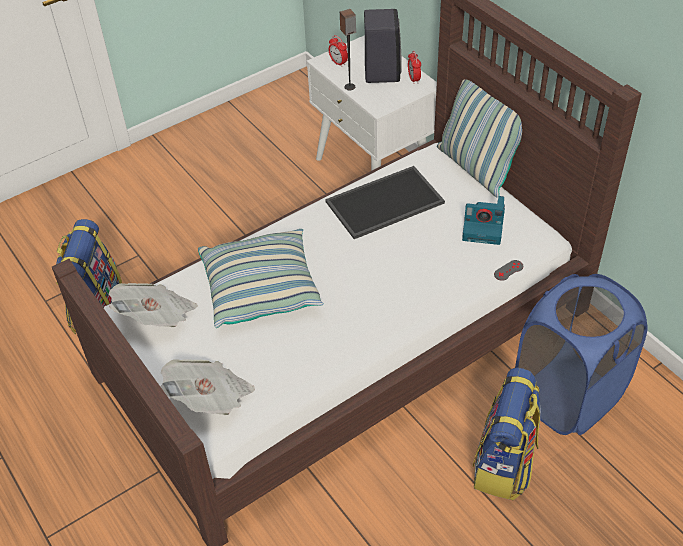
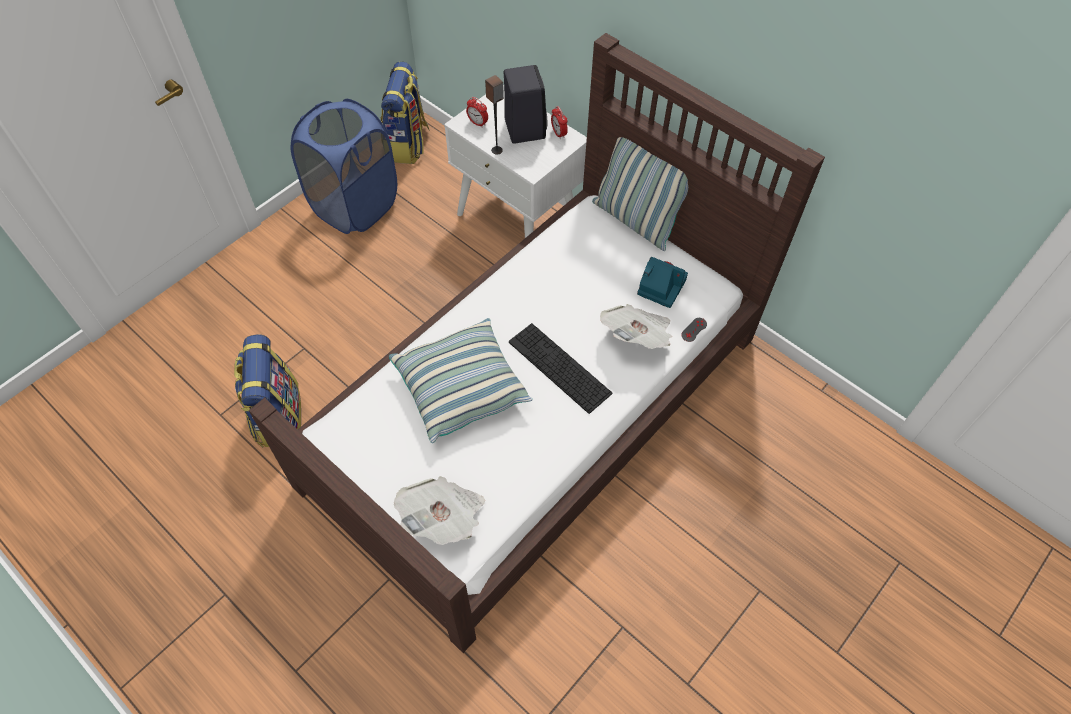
camera: 15 degrees left, 10 degrees up
newspaper [108,283,198,328] -> newspaper moved to [600,304,672,349]
tray [325,166,445,239] -> none
camera [462,196,505,245] -> camera turned 150 degrees counterclockwise [637,257,688,308]
backpack [473,367,541,501] -> backpack moved to [380,62,430,164]
blue laundry basket [515,274,648,435] -> blue laundry basket moved to [291,99,397,234]
none -> keyboard [509,323,612,414]

